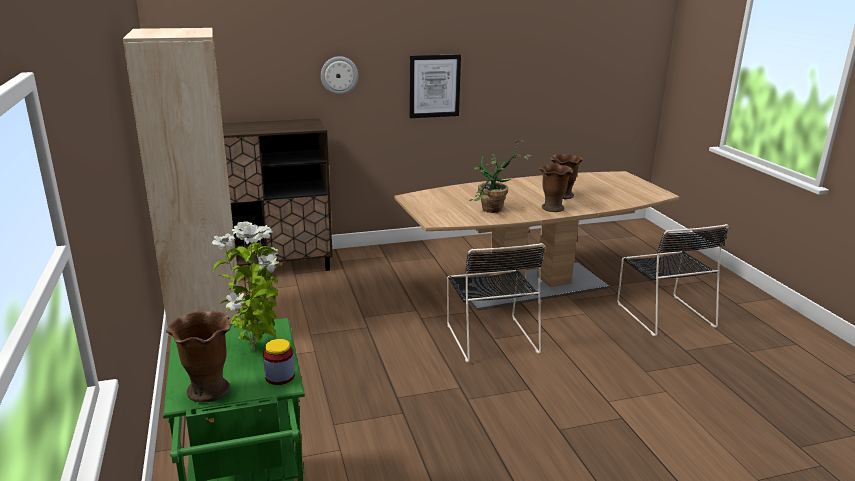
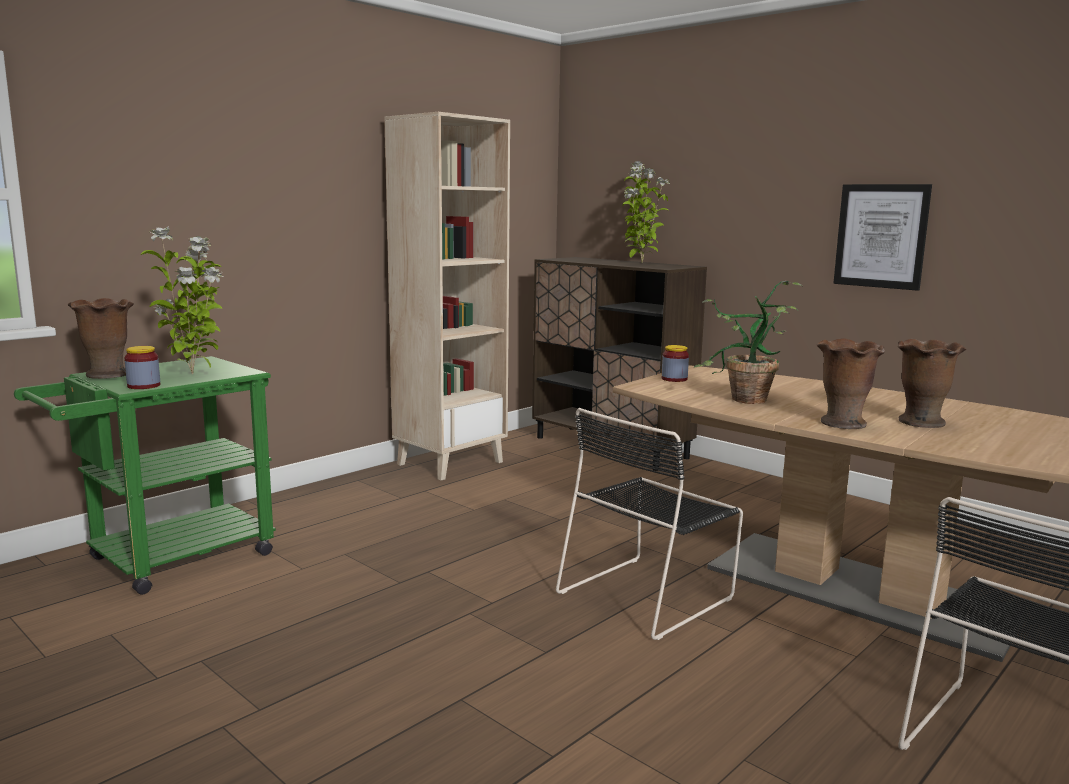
camera: 60 degrees right, 10 degrees down
wall clock [321,56,358,95] -> none
none -> potted plant [623,161,671,263]
none -> jar [662,345,689,382]

